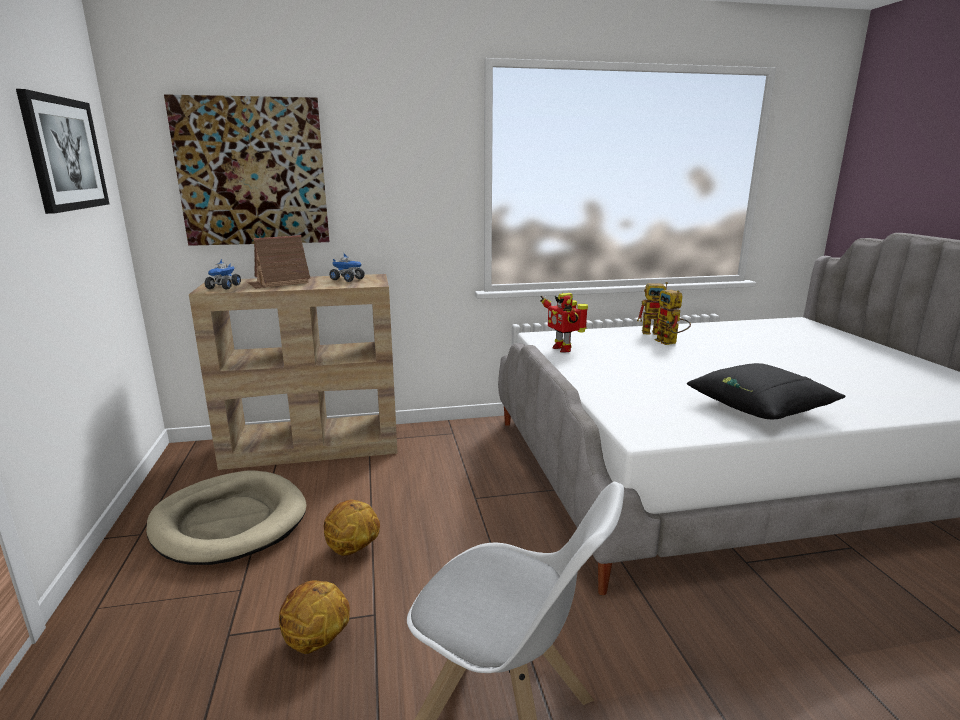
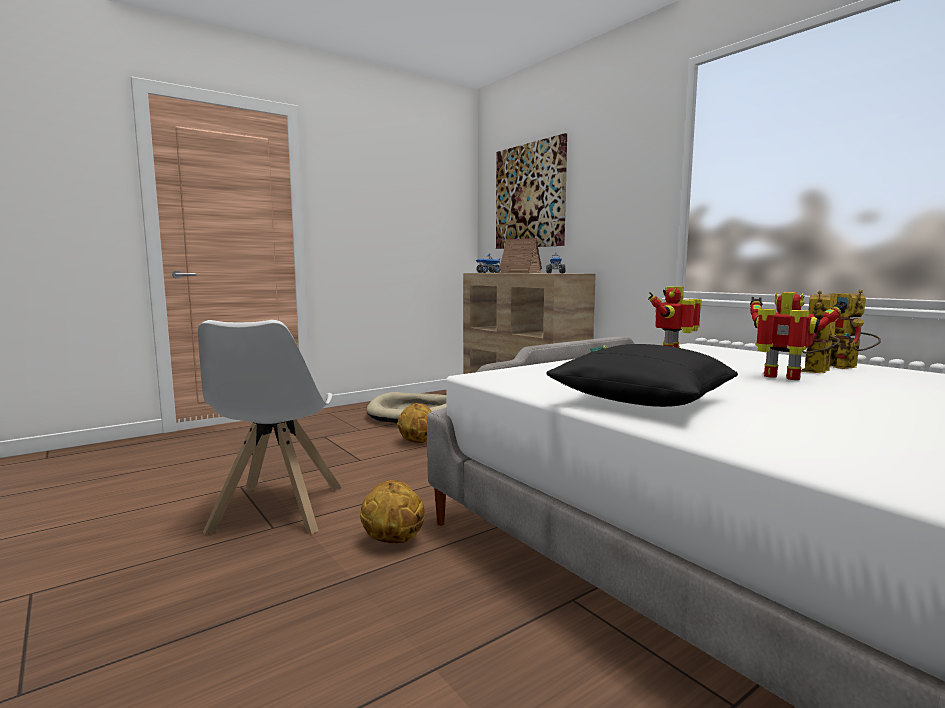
camera: 65 degrees right, 10 degrees down
picture [16,89,109,214] -> none
basketball [279,580,350,654] -> basketball moved to [360,480,425,543]
none -> toy robot [750,292,847,380]

